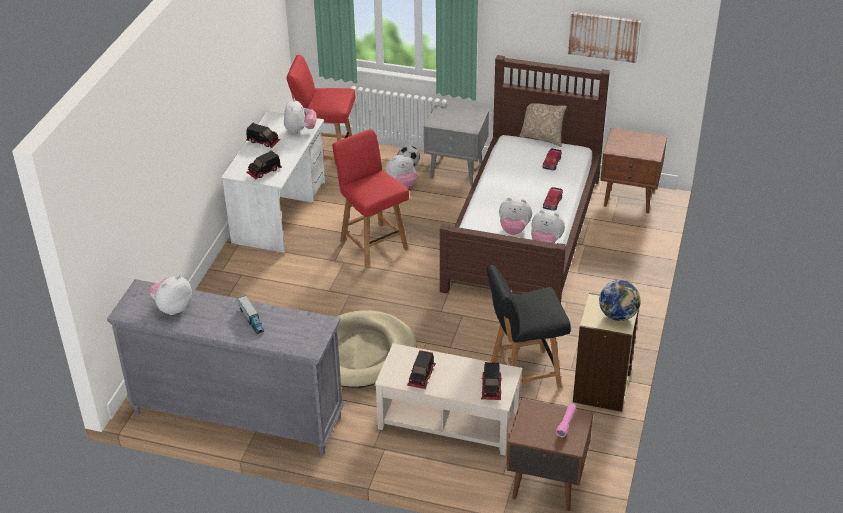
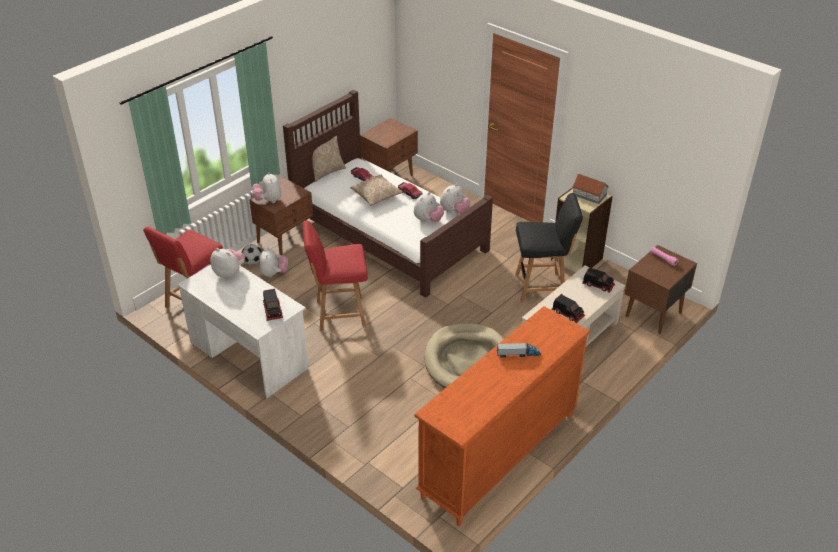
camera: 65 degrees left, 0 degrees up
grey dresser [107,279,345,455] -> orange dresser [414,306,590,526]
plush toy [149,275,192,315] -> plush toy moved to [252,172,282,203]
toy truck [246,123,280,148] -> none
grey nightstand [424,103,489,185] -> brown nightstand [249,177,313,256]
black chair [487,265,571,388] -> black chair turned 105 degrees counterclockwise [515,193,583,303]
picture [568,12,641,63] -> none
globe [599,280,641,321] -> toy house [572,174,609,204]
none -> pillow [350,175,403,206]

